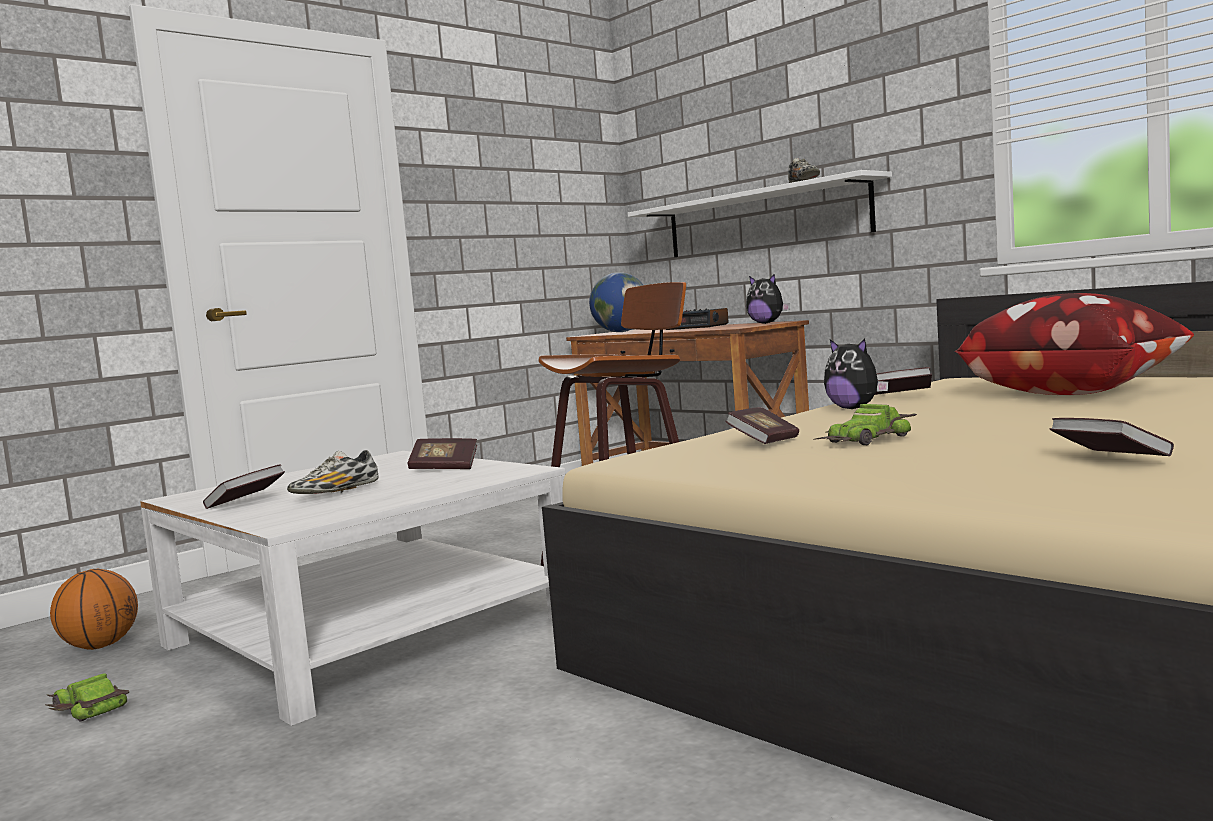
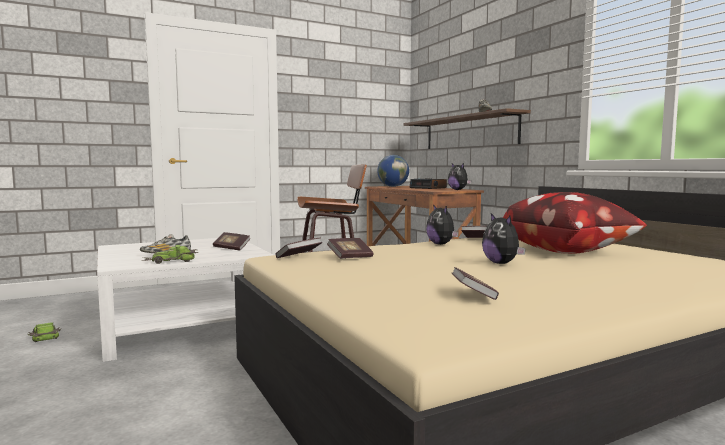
camera: 15 degrees right, 0 degrees up
basketball [50,569,138,650] -> none
book [203,464,285,509] -> book moved to [275,238,322,258]
white shelf [628,170,892,257] -> brown shelf [403,108,531,149]
toy car [813,404,917,445] -> toy car moved to [142,245,198,264]
none -> plush toy [482,213,526,264]

